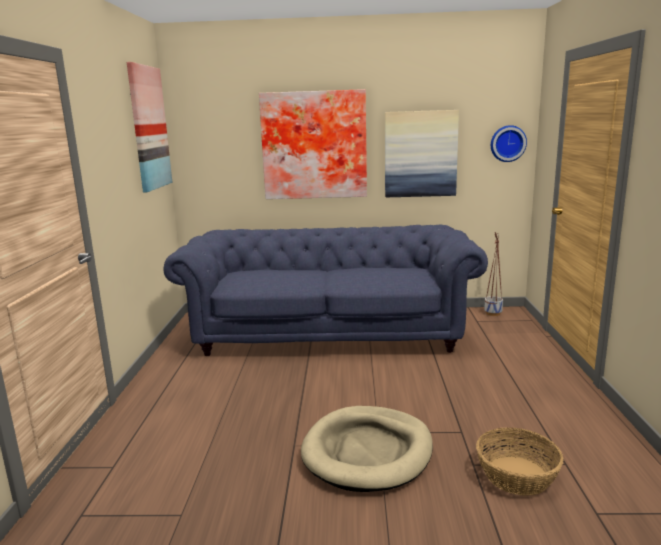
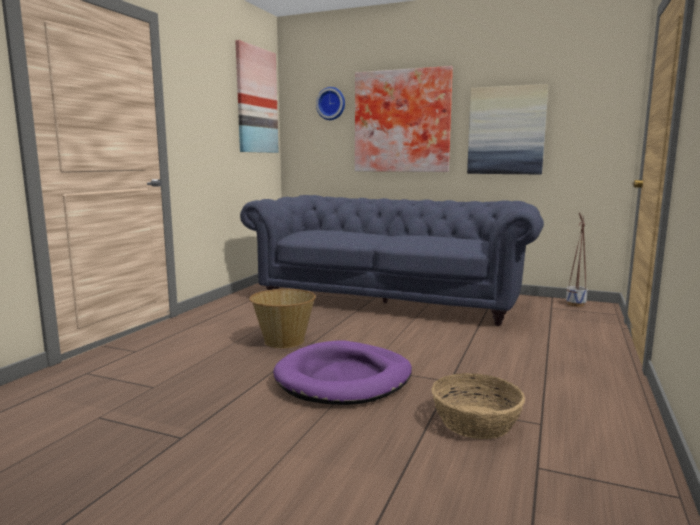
camera: 20 degrees right, 5 degrees down
beige dog bed [301,406,433,492] -> purple dog bed [273,340,412,405]
wall clock [491,125,527,162] -> wall clock moved to [316,87,345,120]
none -> basket [249,289,316,348]

